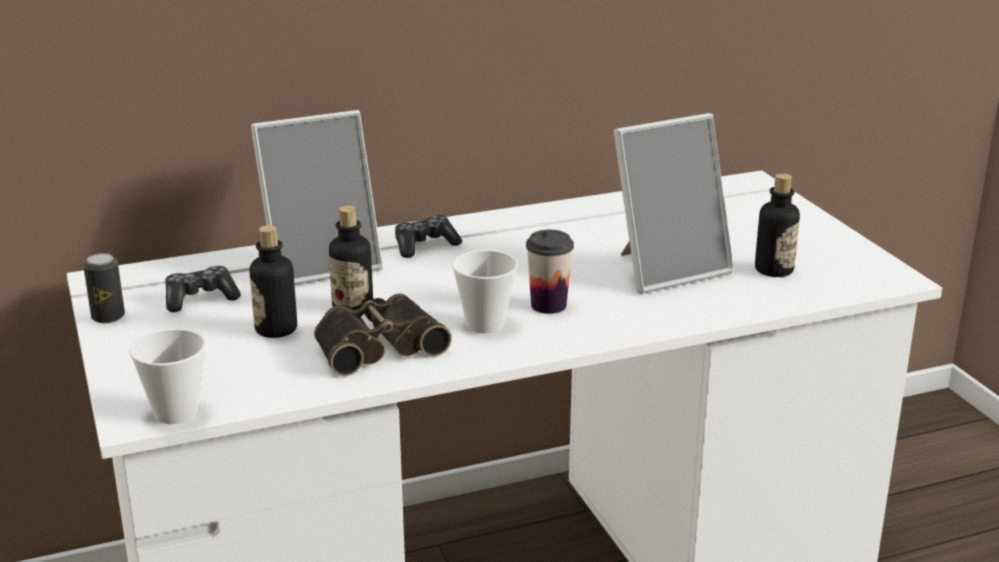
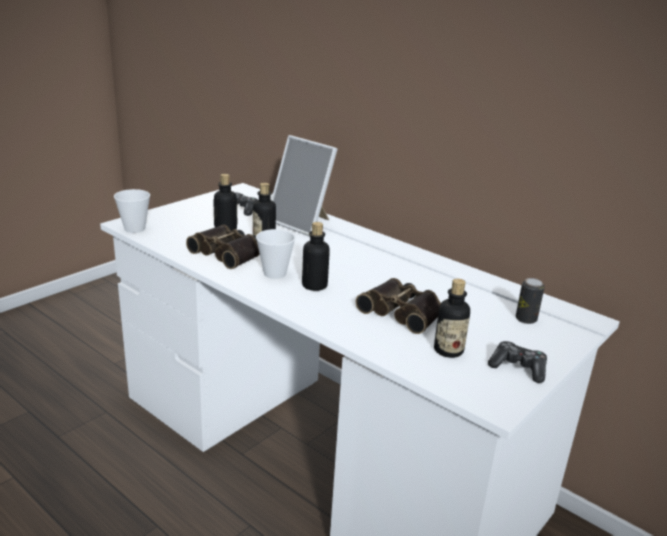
camera: 60 degrees right, 0 degrees up
can [83,253,125,323] -> can moved to [516,278,545,324]
game controller [395,215,462,258] -> game controller moved to [488,341,547,383]
cup [526,230,574,314] -> bottle [302,222,330,291]
picture frame [614,113,734,294] -> binoculars [355,278,441,334]

